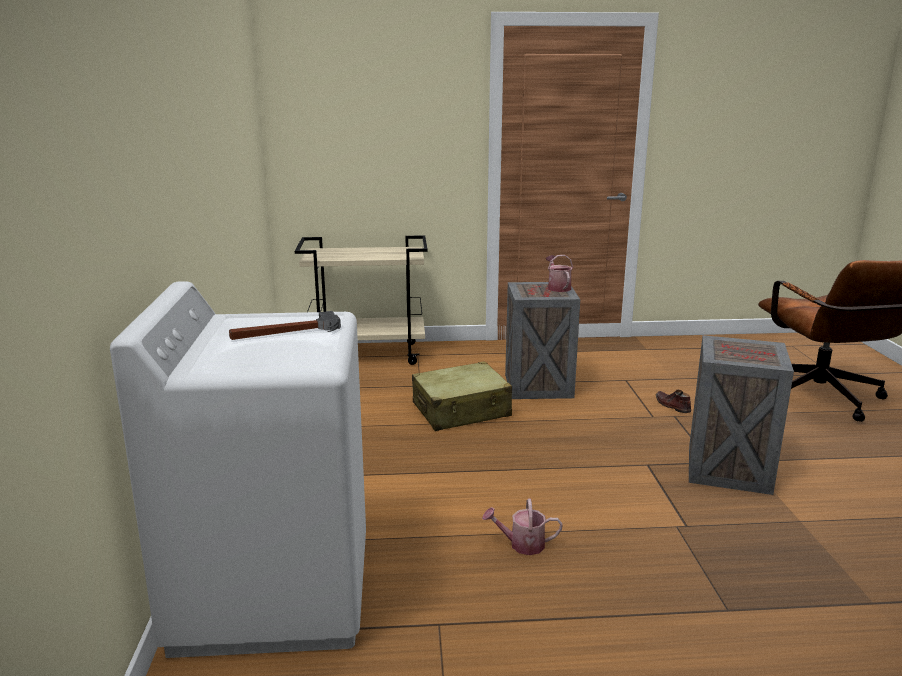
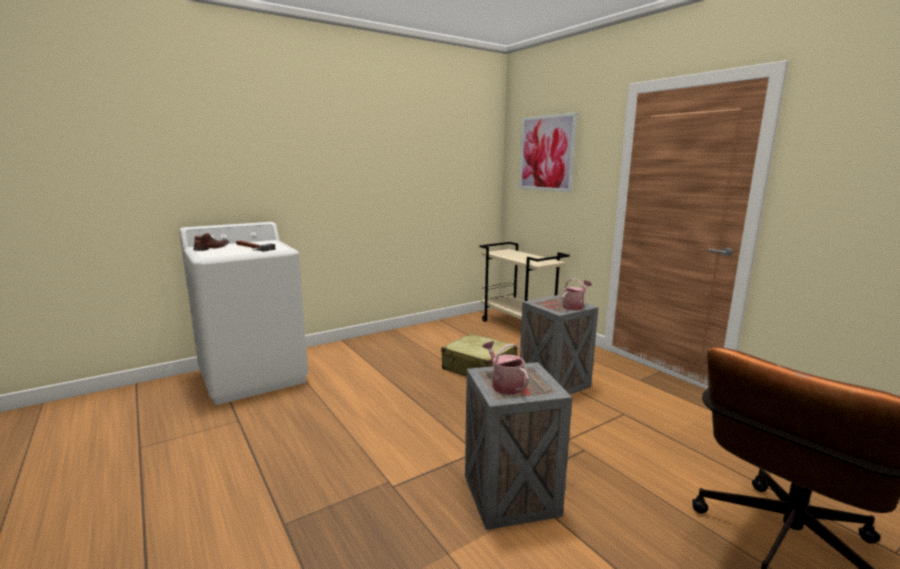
camera: 60 degrees right, 5 degrees down
watering can [482,499,563,555] -> watering can moved to [483,341,529,395]
brown shoe [656,390,691,413] -> brown shoe moved to [193,233,229,251]
none -> picture [519,112,577,193]

